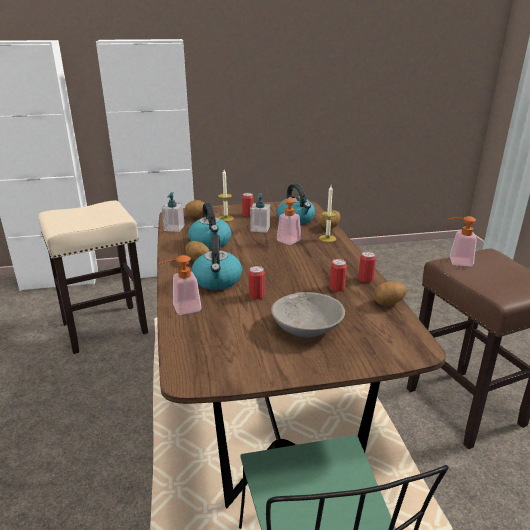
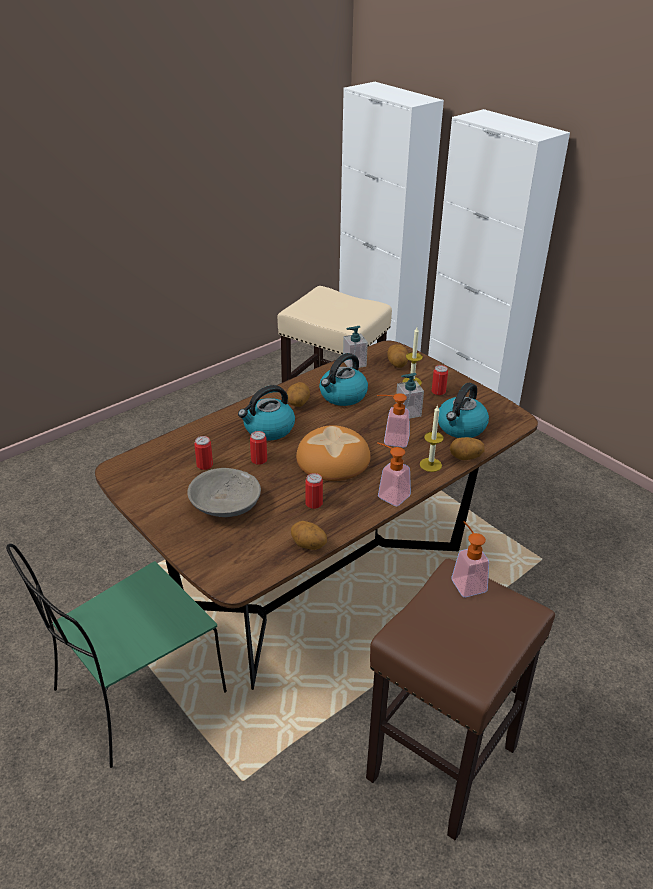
camera: 60 degrees right, 10 degrees up
soap dispenser [158,255,202,315] -> soap dispenser moved to [377,442,411,506]
can [358,251,376,283] -> can moved to [194,436,213,470]
none -> bread [296,425,371,481]

